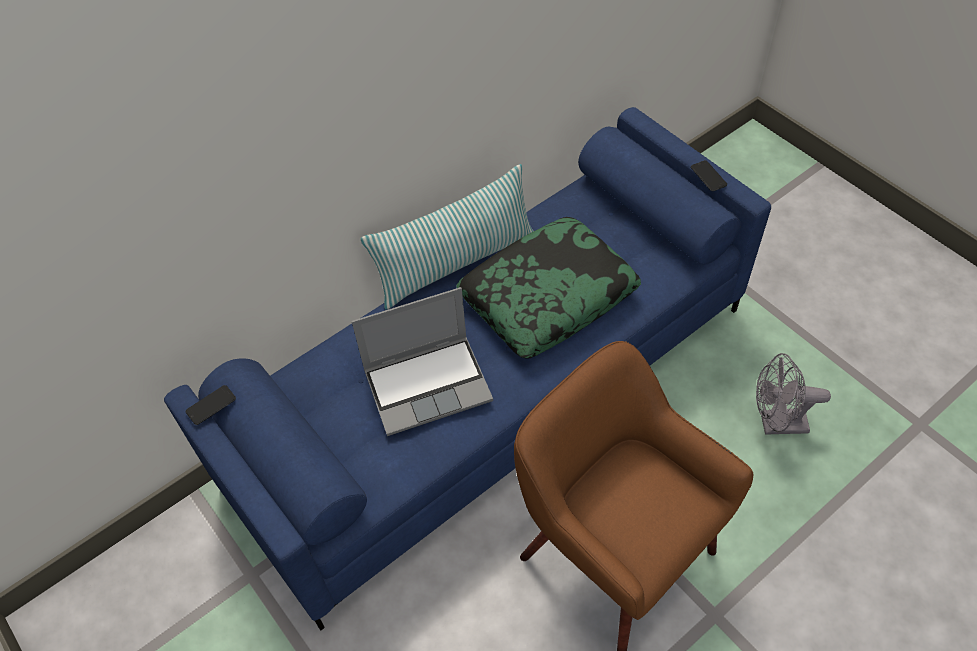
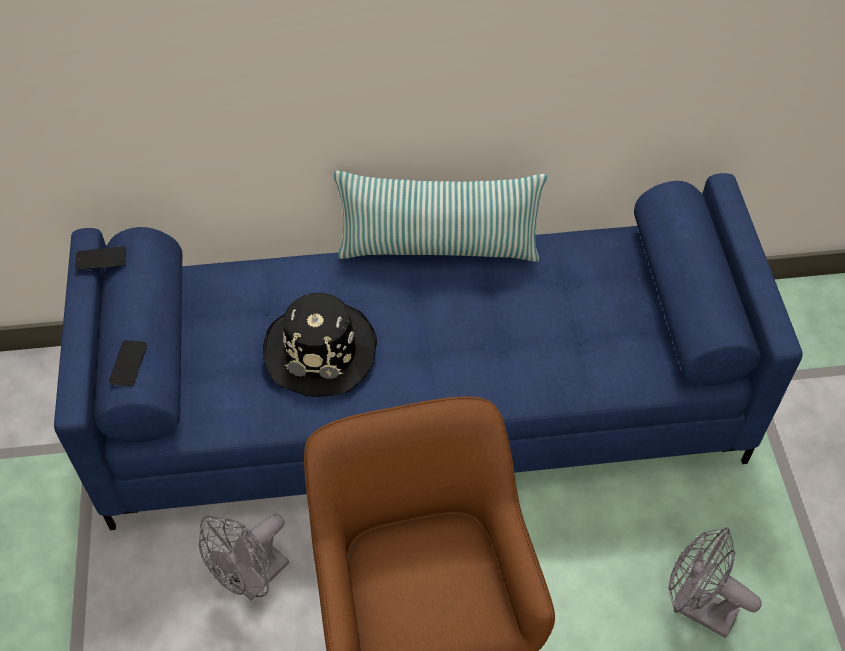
camera: 30 degrees right, 0 degrees up
laptop [352,287,493,436] -> black hat [263,293,377,397]
pillow [456,217,641,359] -> none
phone [691,160,727,191] -> phone moved to [109,340,147,386]
none -> grey fan [199,514,289,601]

